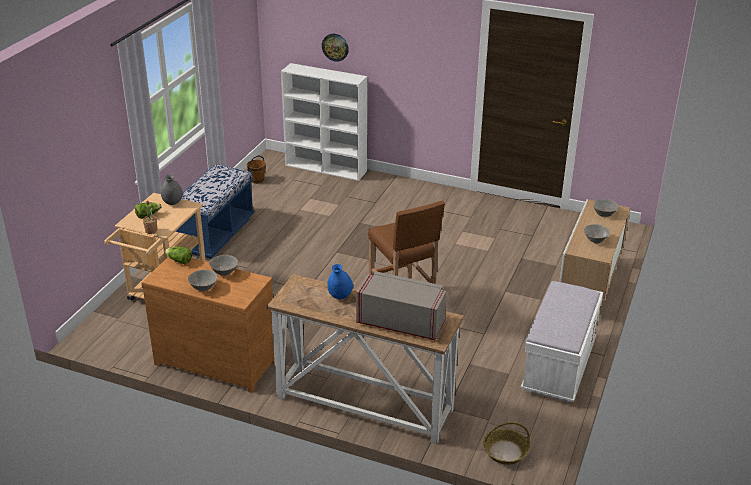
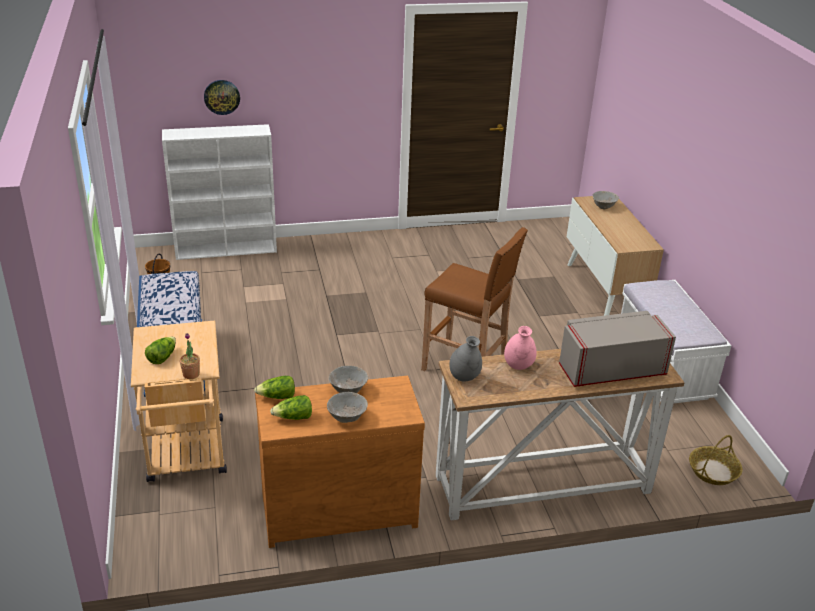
camera: 35 degrees left, 0 degrees up
grey vase [161,174,183,205] -> grey vase moved to [449,336,482,382]
blue vase [327,264,353,299] -> pink vase [504,326,537,370]
grey bowl [584,224,610,244] -> none
none -> lettuce [270,395,312,420]

